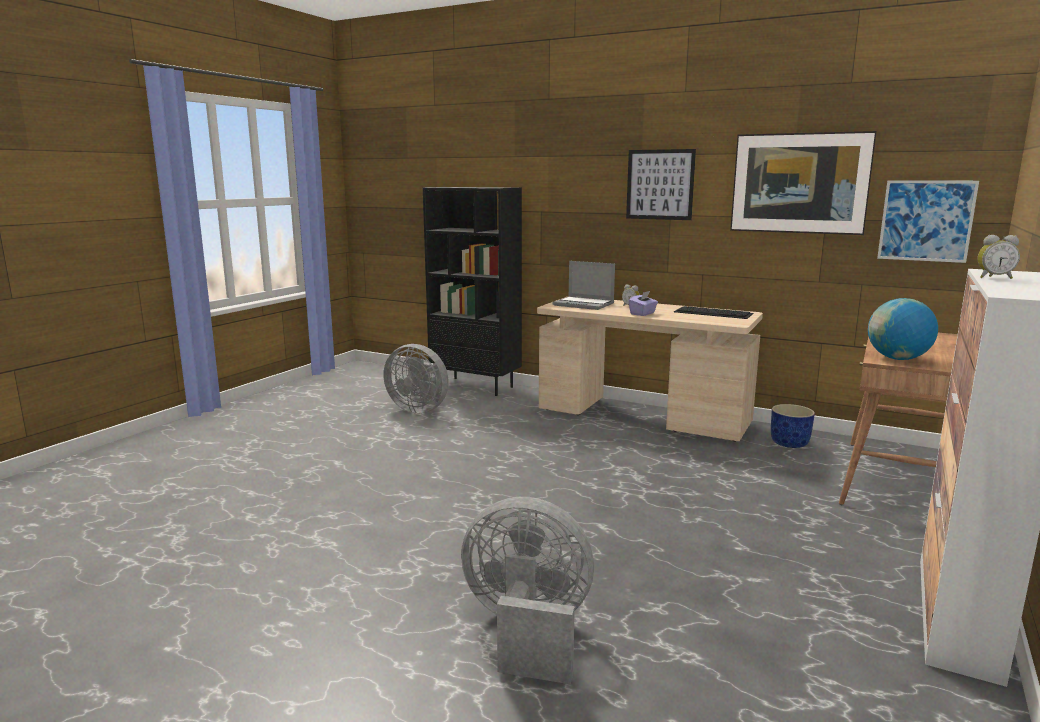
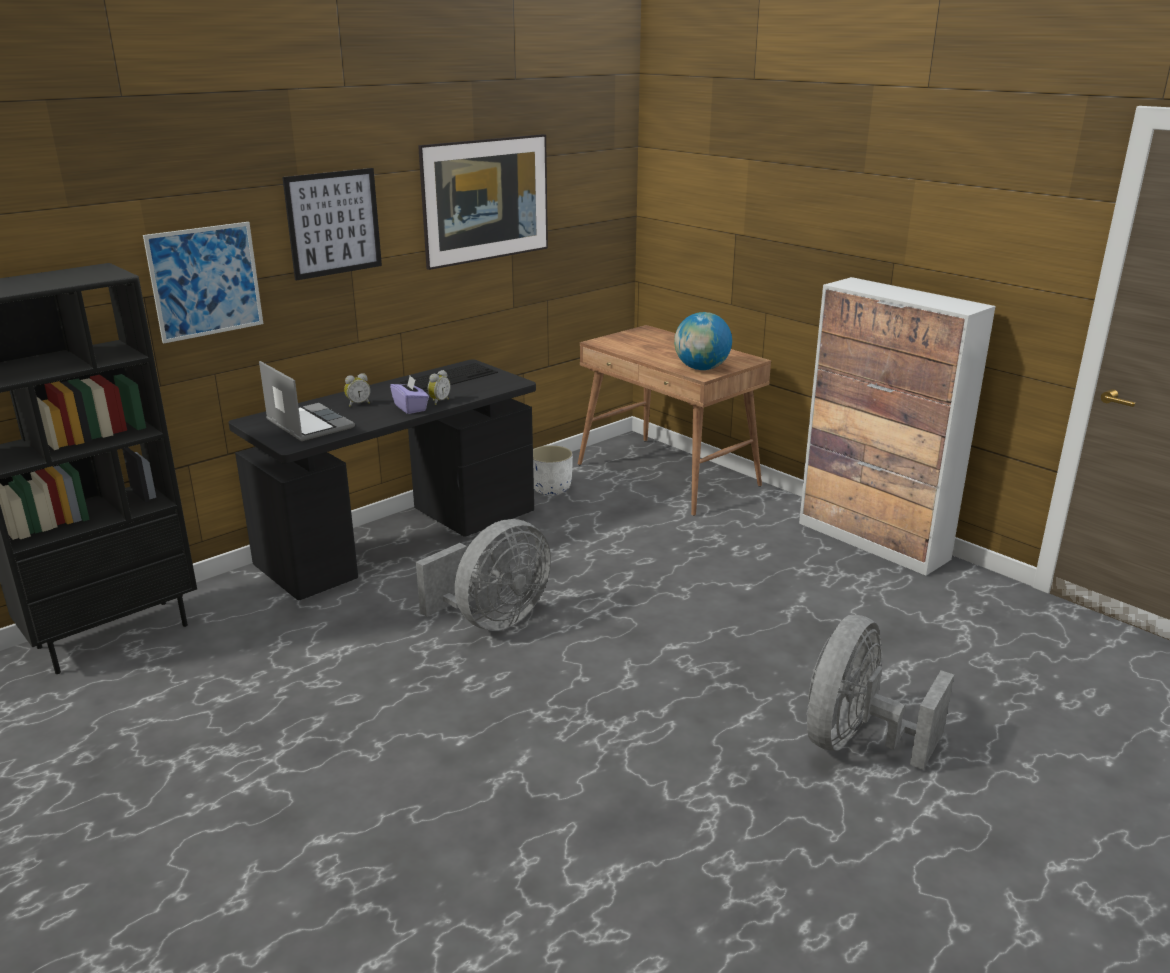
camera: 70 degrees left, 10 degrees up
grey fan [383,344,449,413] -> grey fan moved to [416,519,551,631]
beige desk [537,296,763,441] -> black desk [228,359,536,600]
laptop [552,261,615,310] -> laptop turned 90 degrees counterclockwise [259,361,355,441]
blue planter [771,404,815,448] -> white planter [533,445,573,495]
picture [877,180,979,263] -> picture moved to [143,222,263,344]
alarm clock [977,235,1020,279] -> alarm clock moved to [428,370,451,405]

